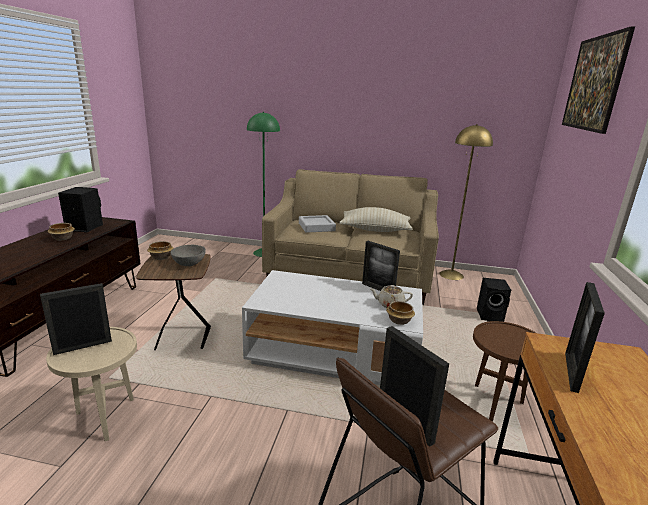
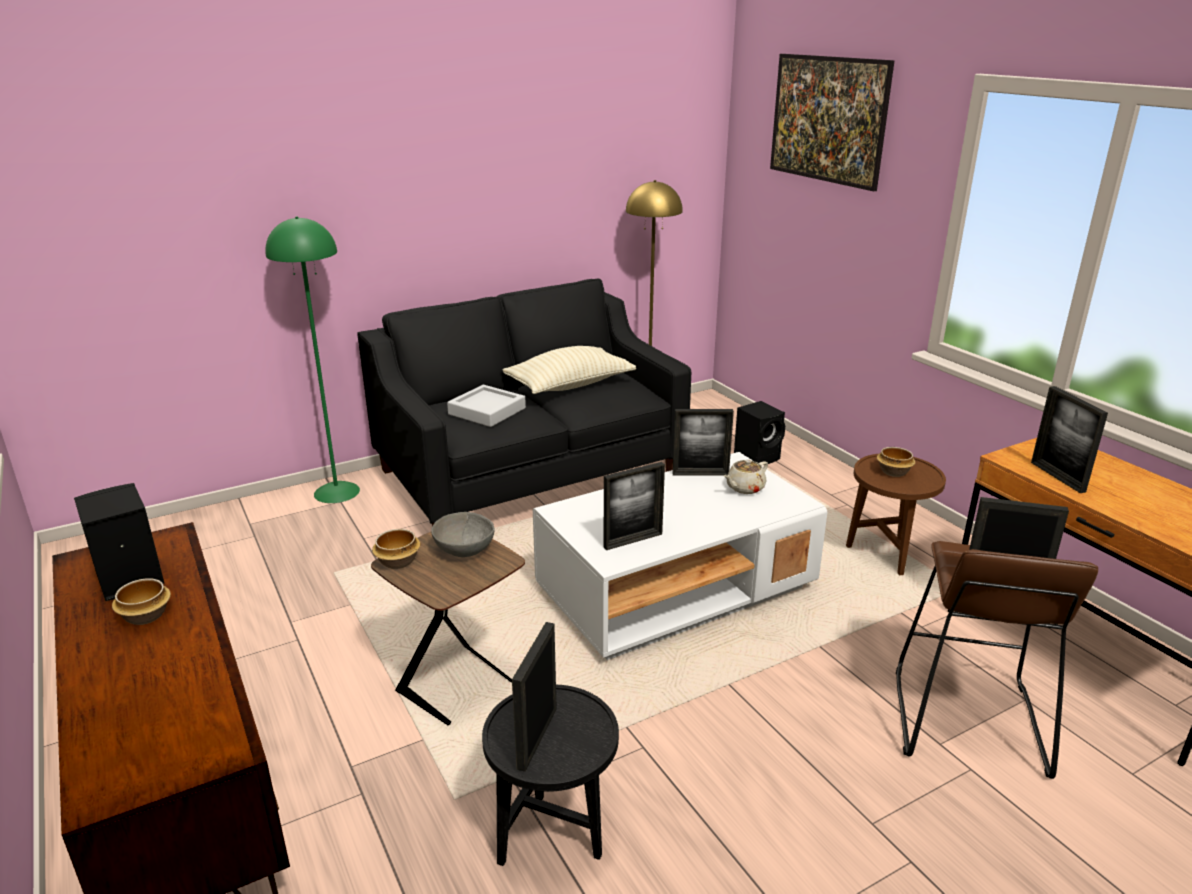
camera: 40 degrees left, 5 degrees up
beige side table [46,327,137,441] -> black side table [482,685,619,866]
beige sofa [262,169,439,305] -> black sofa [357,278,691,526]
bowl [386,301,415,325] -> bowl moved to [877,447,915,477]
none -> picture frame [603,462,665,550]

